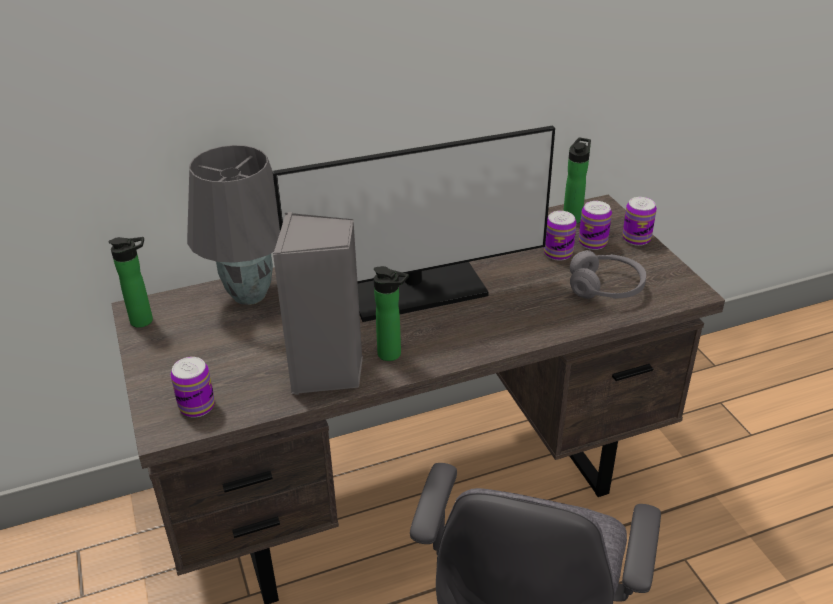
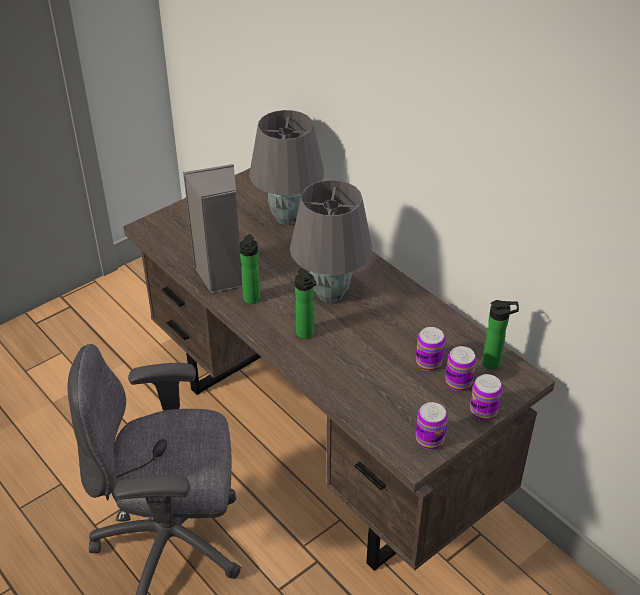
camera: 70 degrees right, 5 degrees up
bottle [108,237,153,328] -> bottle moved to [295,268,316,339]
can [170,357,215,418] -> can moved to [416,402,448,449]
monitor [273,126,555,322] -> grey table lamp [290,180,372,303]
grey headphones [570,250,646,299] -> none

